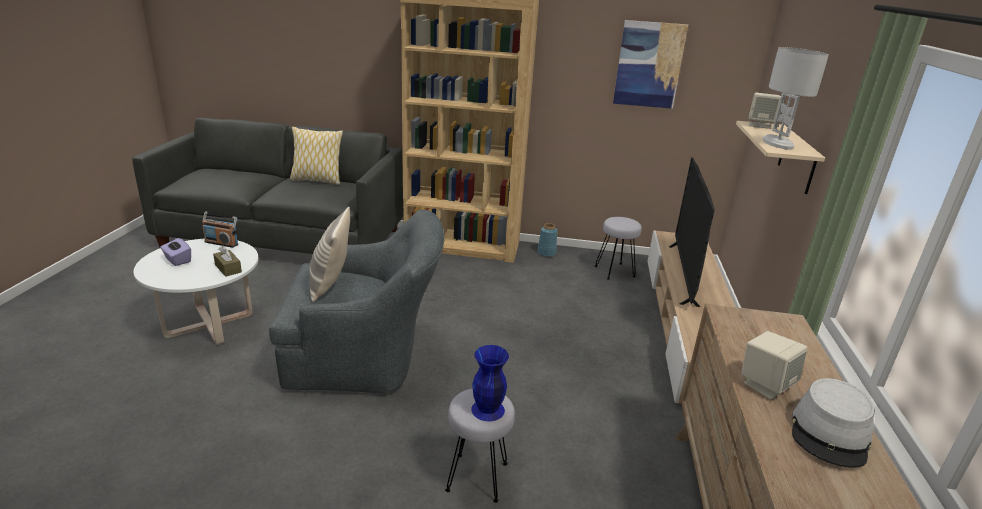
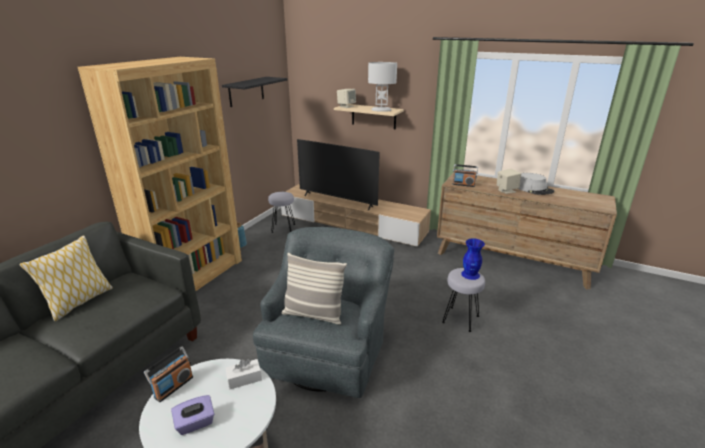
camera: 70 degrees left, 0 degrees up
brown tissue box [213,246,242,277] -> white tissue box [226,359,262,389]
picture [613,20,688,109] -> black shelf [222,77,288,107]
none -> radio [452,164,478,187]

